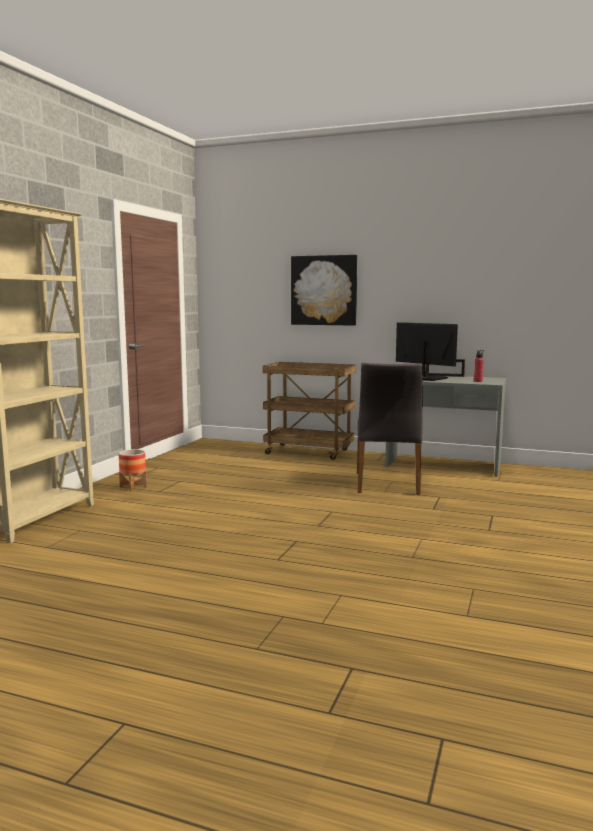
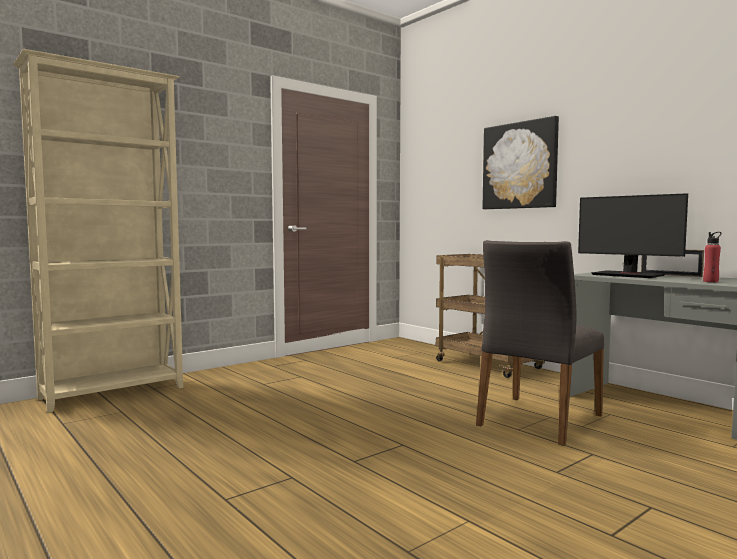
camera: 30 degrees right, 5 degrees down
planter [119,449,147,491] -> none
monitor [396,322,458,381] -> monitor turned 150 degrees clockwise [578,193,688,278]

